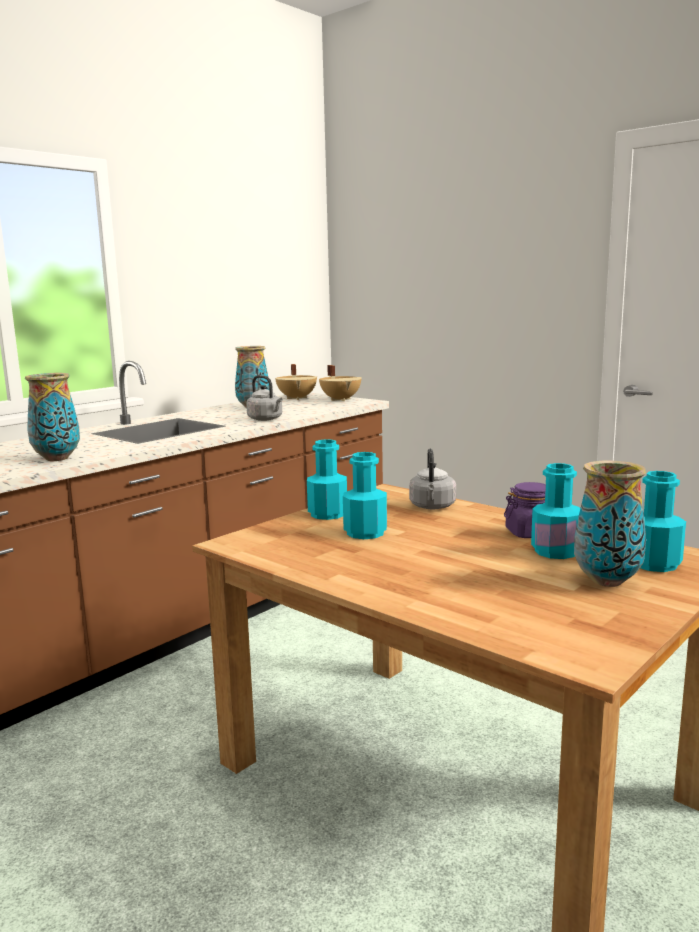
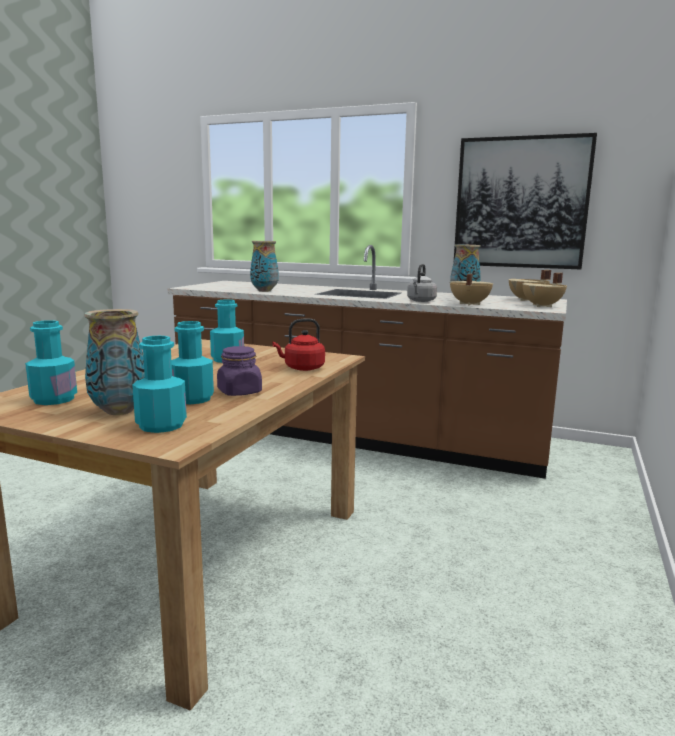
camera: 70 degrees right, 0 degrees up
turquoise bottle [307,439,347,520] -> turquoise bottle moved to [25,320,77,405]
grey kettle [409,448,456,509] -> red kettle [272,318,325,371]
none -> beige cooking pot [450,274,493,306]
none -> picture [454,133,597,269]

